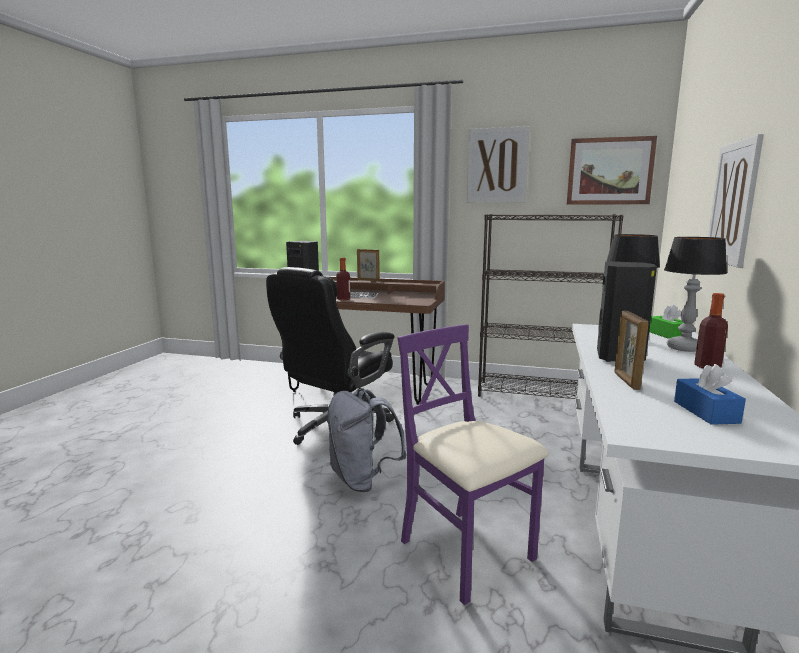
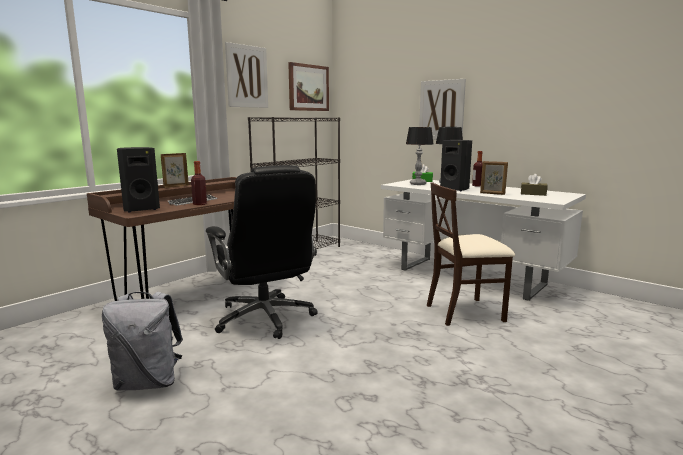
camera: 65 degrees left, 0 degrees up
grey backpack [327,389,407,492] -> grey backpack moved to [102,292,183,391]
purple chair [397,324,549,605] -> beige chair [427,182,515,326]
blue tissue box [674,364,746,425] -> brown tissue box [521,174,548,196]

